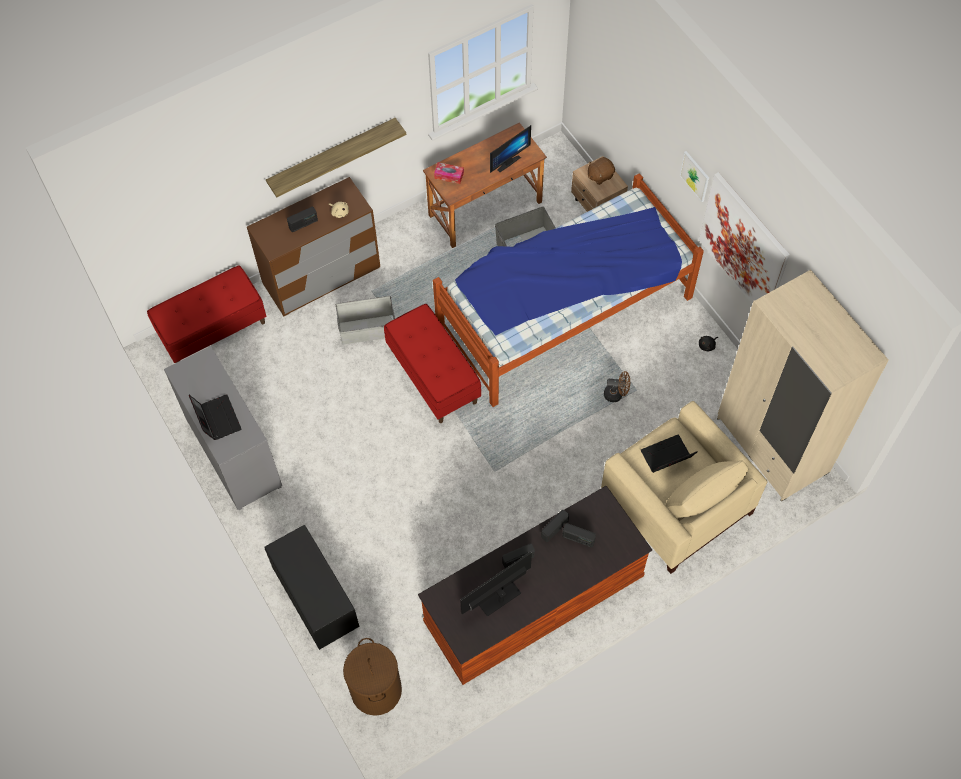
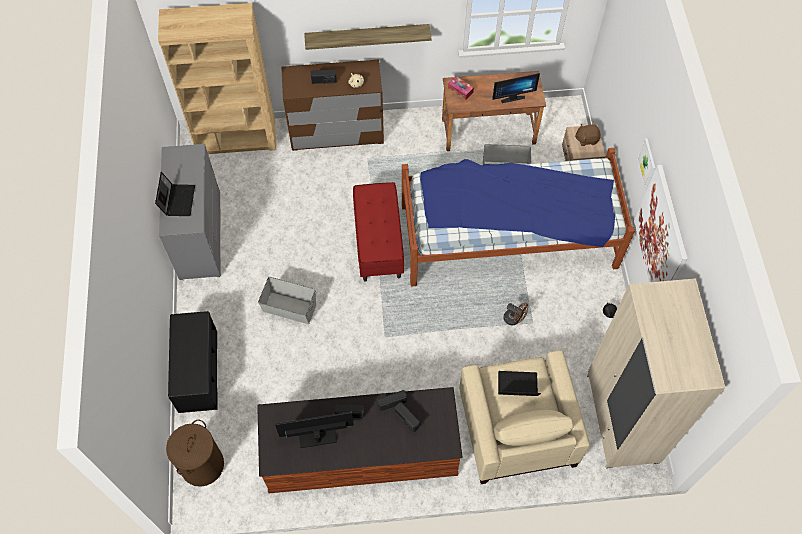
camera: 25 degrees right, 0 degrees up
red bench [147,265,266,363] -> brown bookcase [158,3,276,154]
grey storage box [336,296,395,344] -> grey storage box moved to [258,277,316,324]

